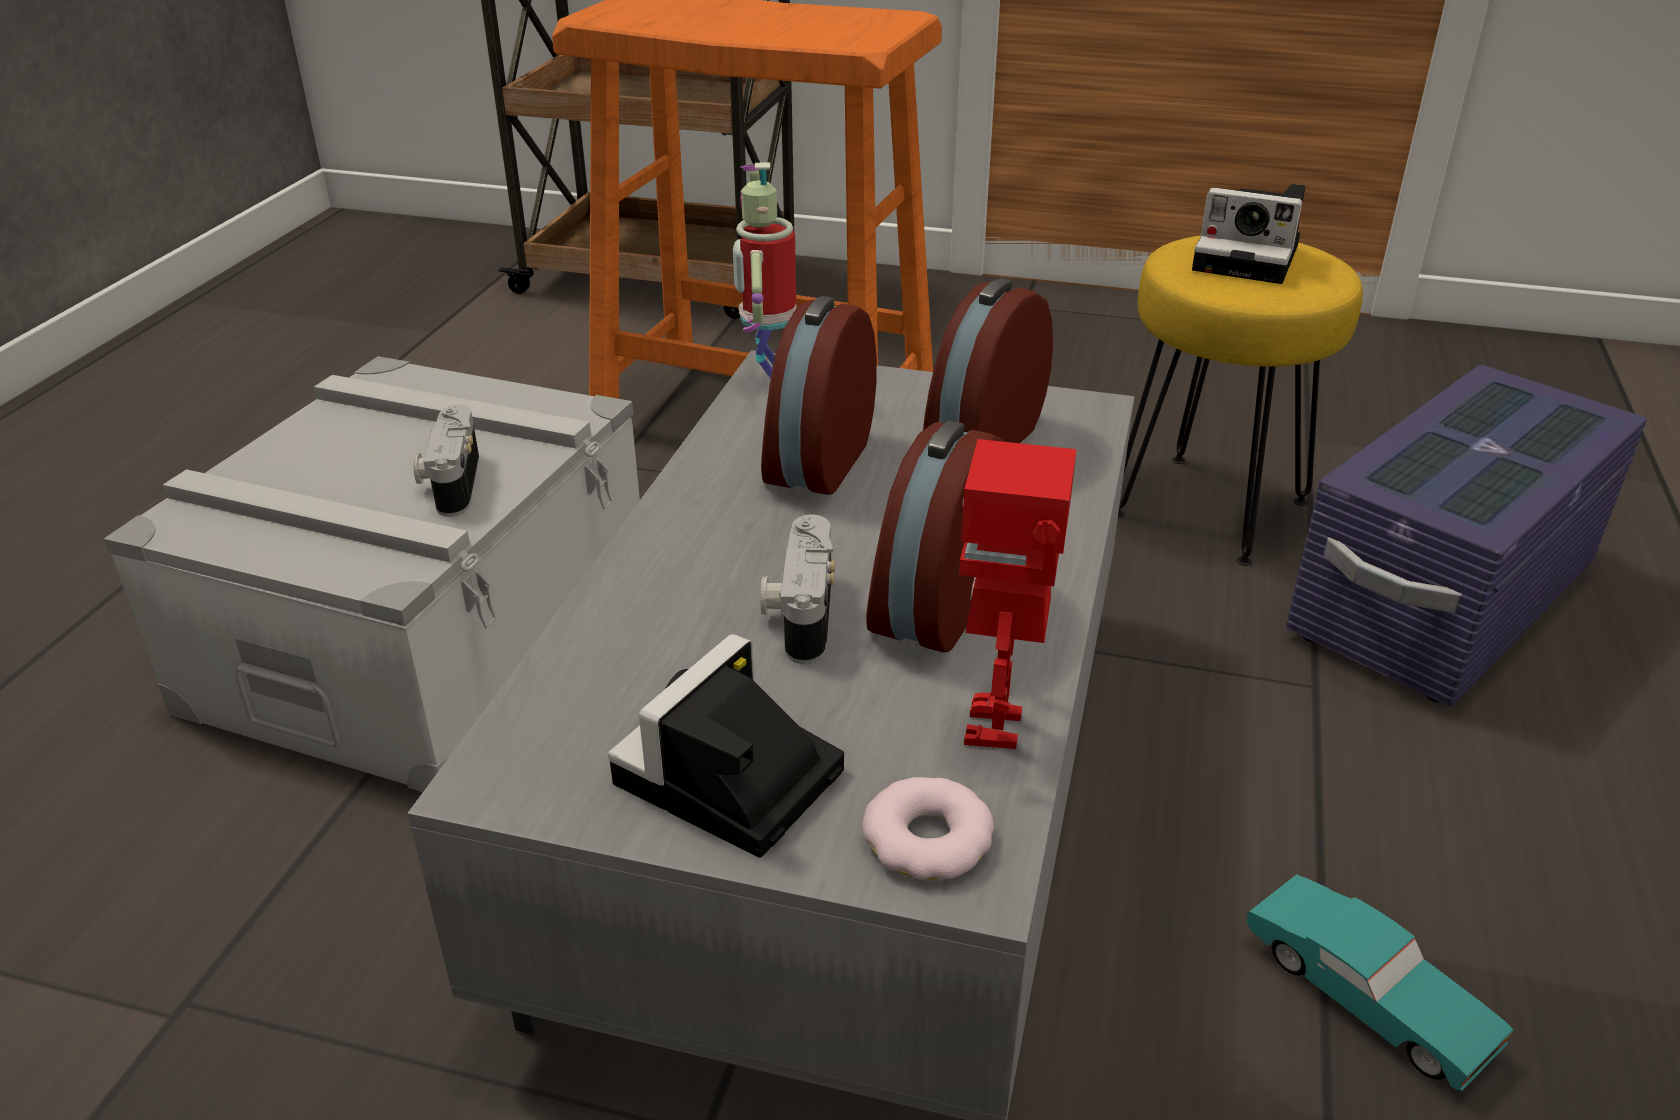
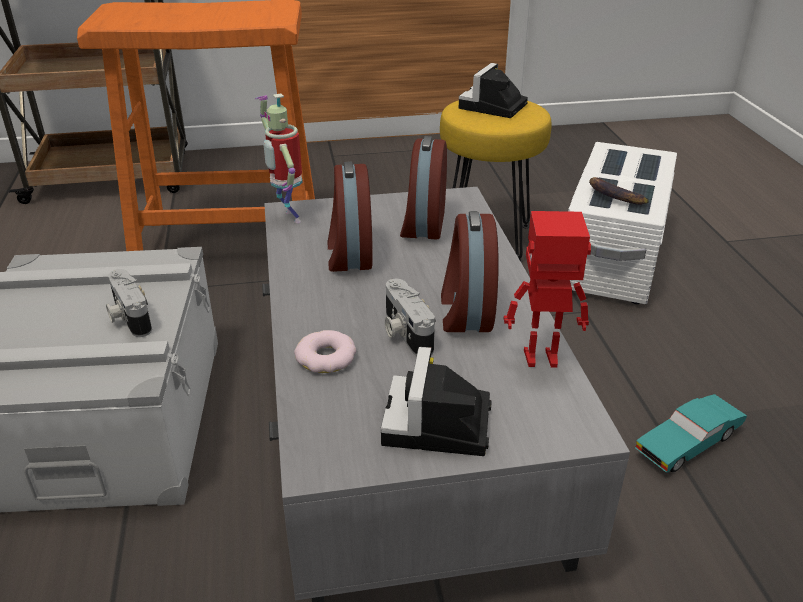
camera: 25 degrees left, 0 degrees up
donut [862,777,994,880] -> donut moved to [294,330,356,373]
toy robot [959,439,1076,749] -> toy robot turned 105 degrees clockwise [504,211,591,368]
camera [1192,184,1306,284] -> camera turned 120 degrees clockwise [459,63,528,118]
turquoise toy car [1246,874,1514,1091] -> turquoise toy car turned 120 degrees clockwise [635,394,747,473]
purple storage box [1286,365,1647,706] -> white storage box [568,142,677,304]
none -> banana [589,177,649,205]

